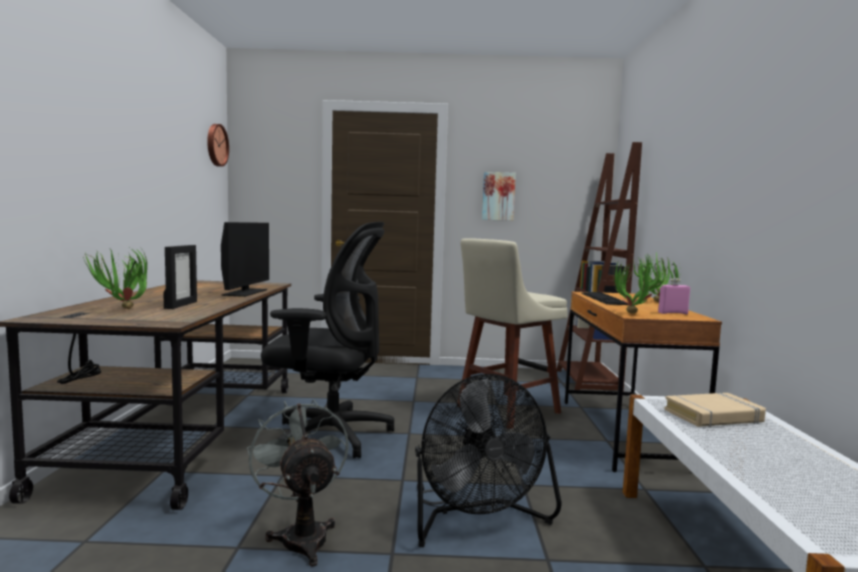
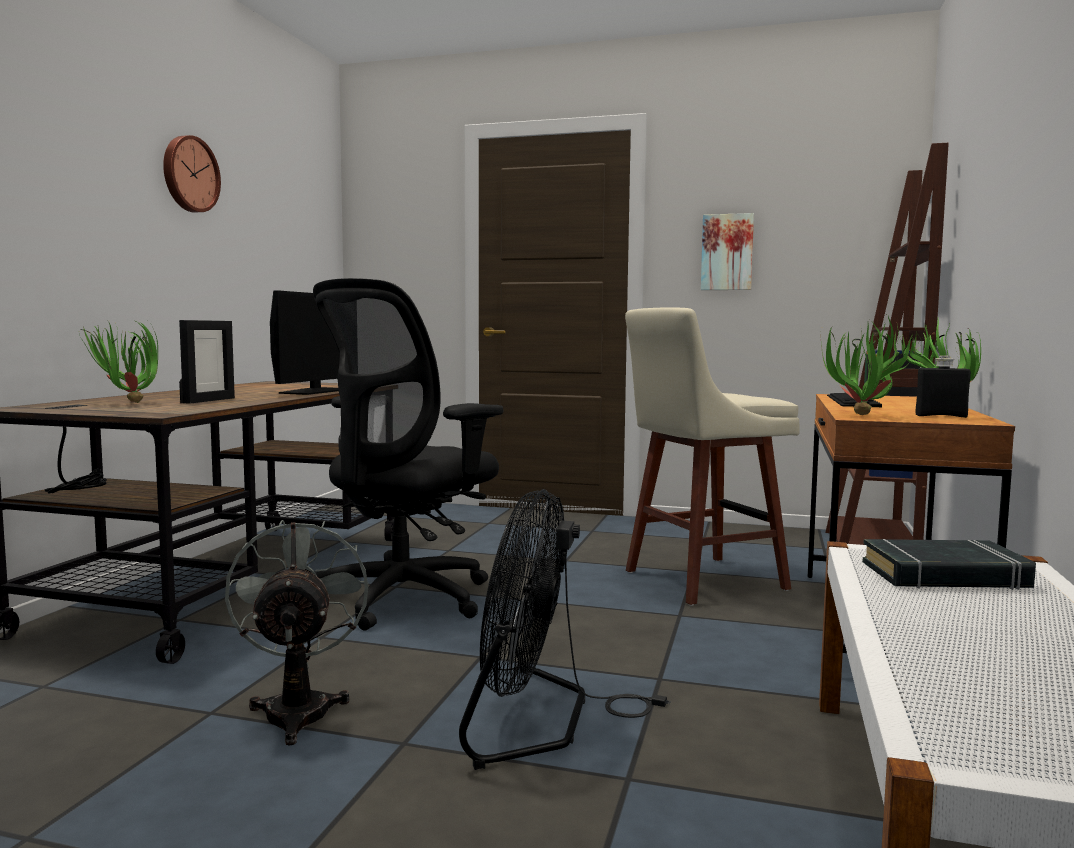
camera: 15 degrees right, 0 degrees up
wall clock [207,124,229,167] -> wall clock moved to [163,135,221,213]
black office chair [261,222,394,458] -> black office chair turned 105 degrees clockwise [313,278,503,631]
black fan [415,374,561,547] -> black fan turned 105 degrees clockwise [459,489,671,770]
pink bottle [658,278,690,314] -> black bottle [916,356,971,418]
beige book [664,393,766,427] -> black book [863,539,1036,590]

